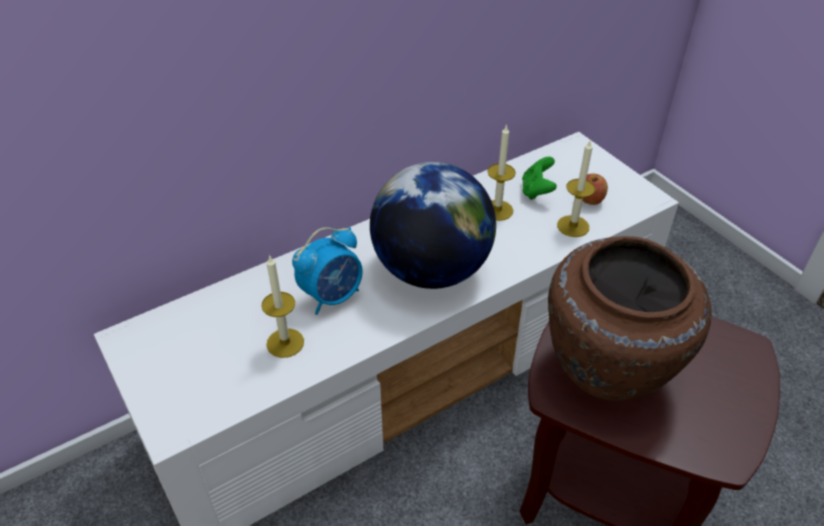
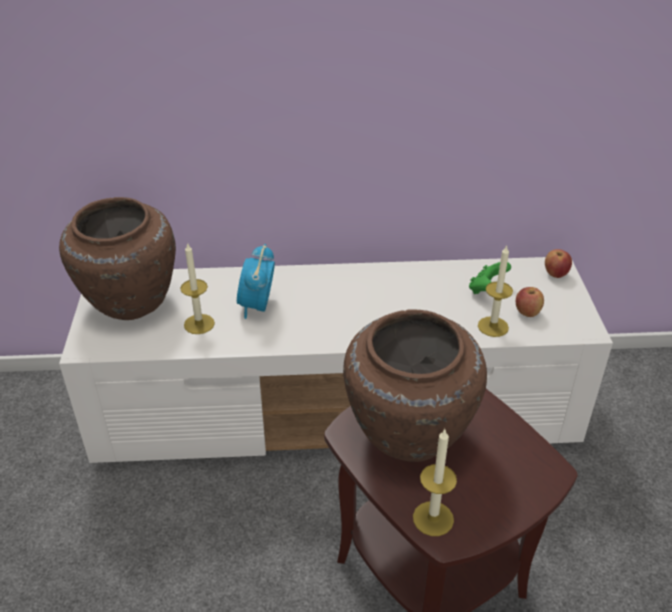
camera: 30 degrees right, 5 degrees down
alarm clock [292,227,363,315] -> alarm clock turned 105 degrees clockwise [237,244,275,319]
globe [370,162,496,289] -> none
candle [488,124,516,221] -> candle moved to [413,429,457,536]
none -> brown vase [59,197,176,320]
none -> apple [545,249,572,278]

